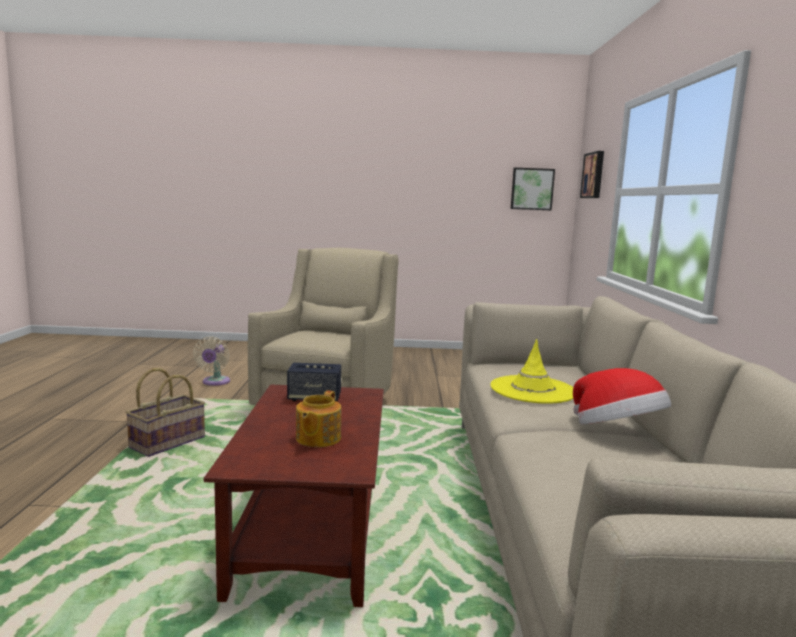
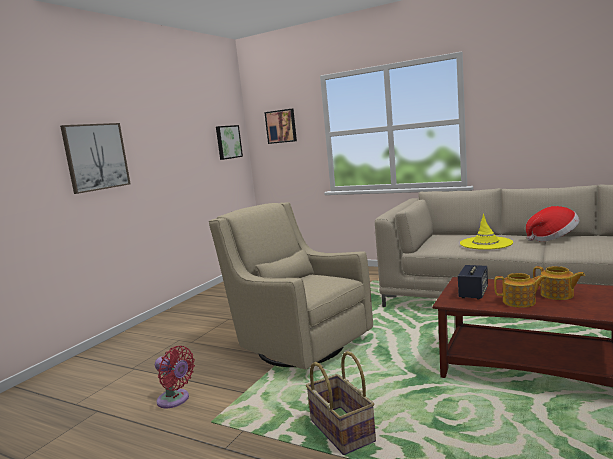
camera: 60 degrees left, 0 degrees up
beige fan [193,337,230,386] -> red fan [155,346,195,408]
none -> picture [60,123,131,194]
none -> teapot [494,273,546,308]

